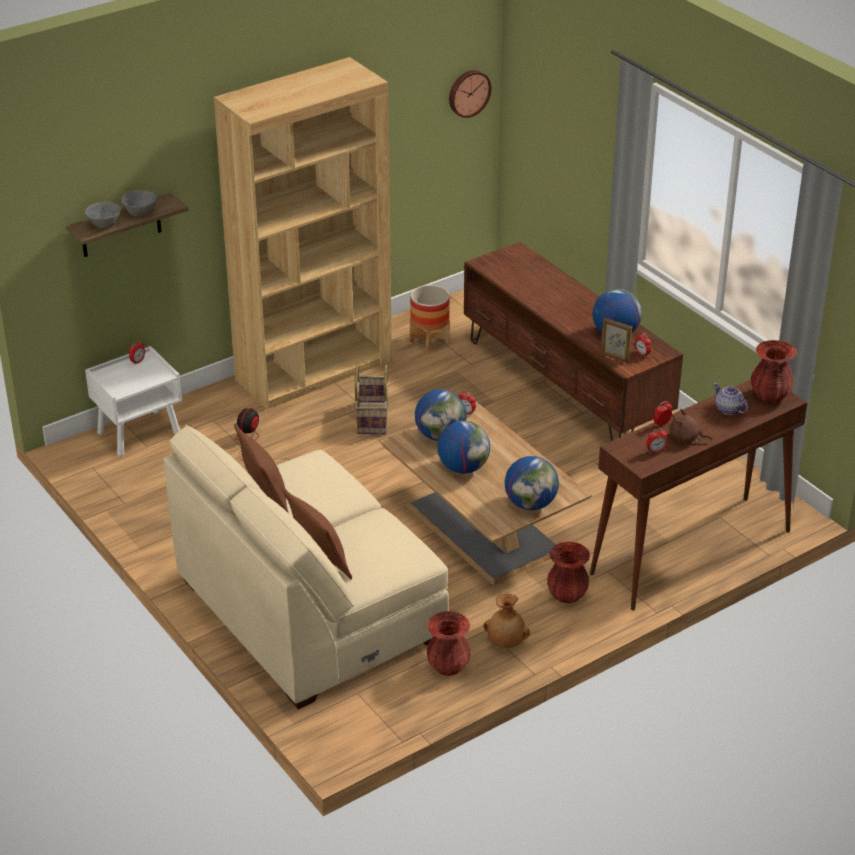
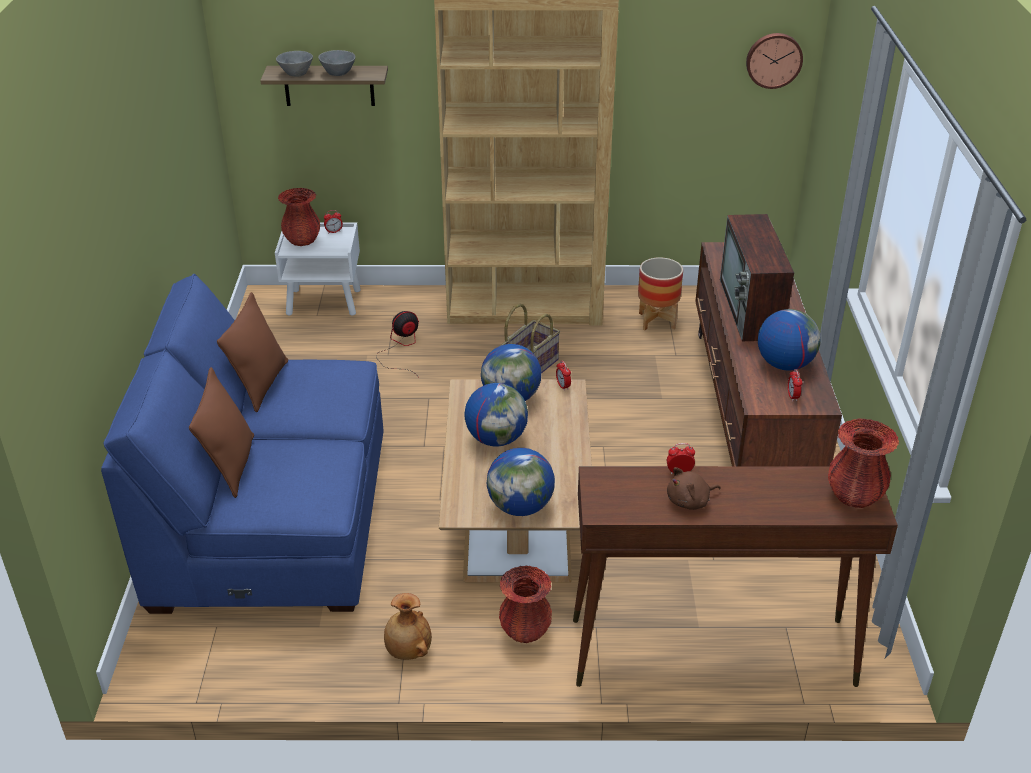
camera: 35 degrees right, 0 degrees up
beige sofa [163,425,449,709] -> blue sofa [101,274,384,614]
red vase [427,611,470,676] -> red vase moved to [278,188,320,246]
picture frame [601,318,632,363] -> none
alarm clock [646,428,667,454] -> none
brown plush toy [670,409,712,443] -> brown plush toy turned 75 degrees counterclockwise [667,467,721,510]
teapot [713,383,748,415] -> none
none -> television [720,214,794,341]

